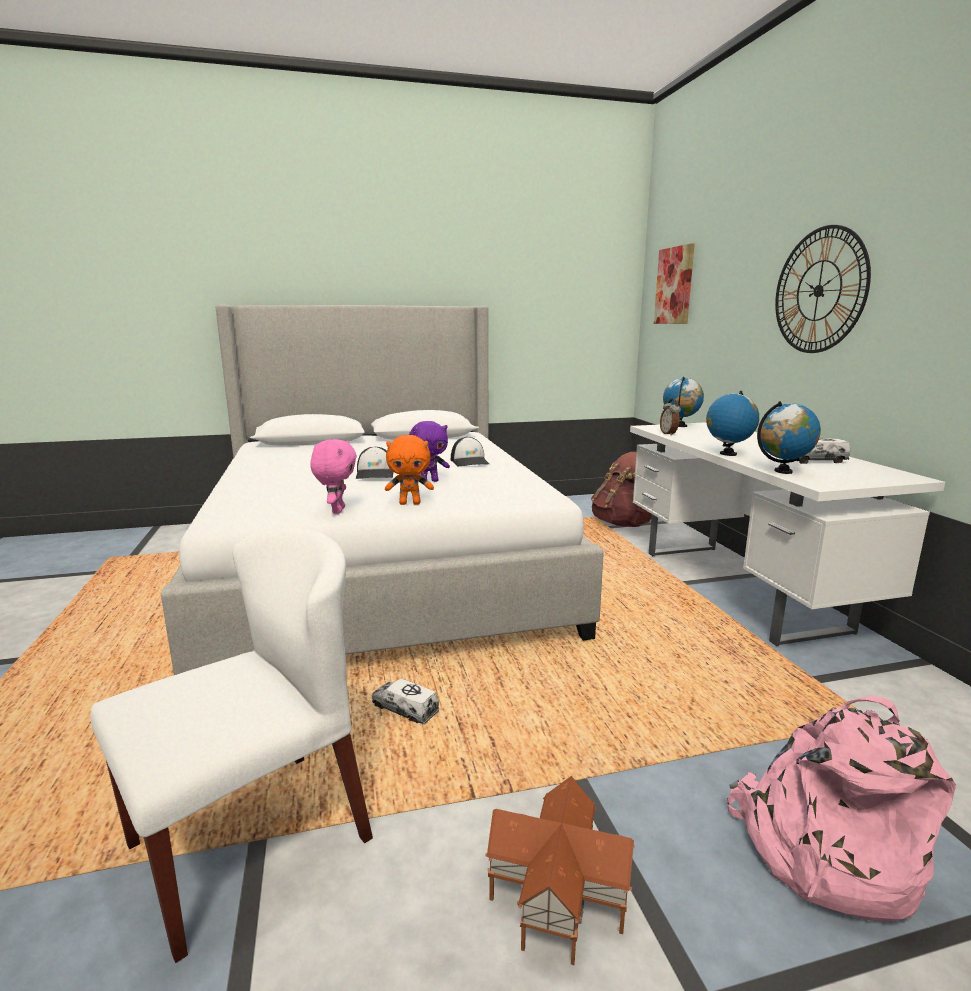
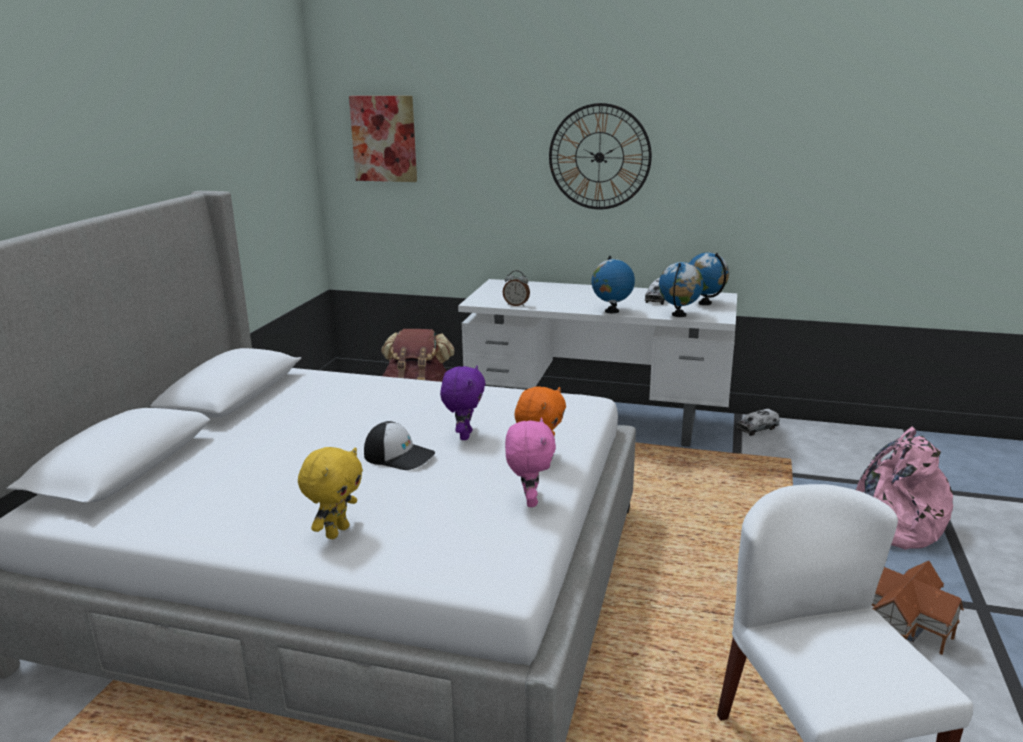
camera: 60 degrees left, 5 degrees up
pink plush toy [310,439,357,514] -> pink plush toy turned 60 degrees clockwise [505,418,556,507]
toy truck [372,679,440,725] -> toy truck moved to [737,409,779,436]
cap [451,437,489,466] -> none
globe [663,377,704,427] -> globe moved to [690,252,729,305]
none -> yellow plush toy [298,447,363,539]

